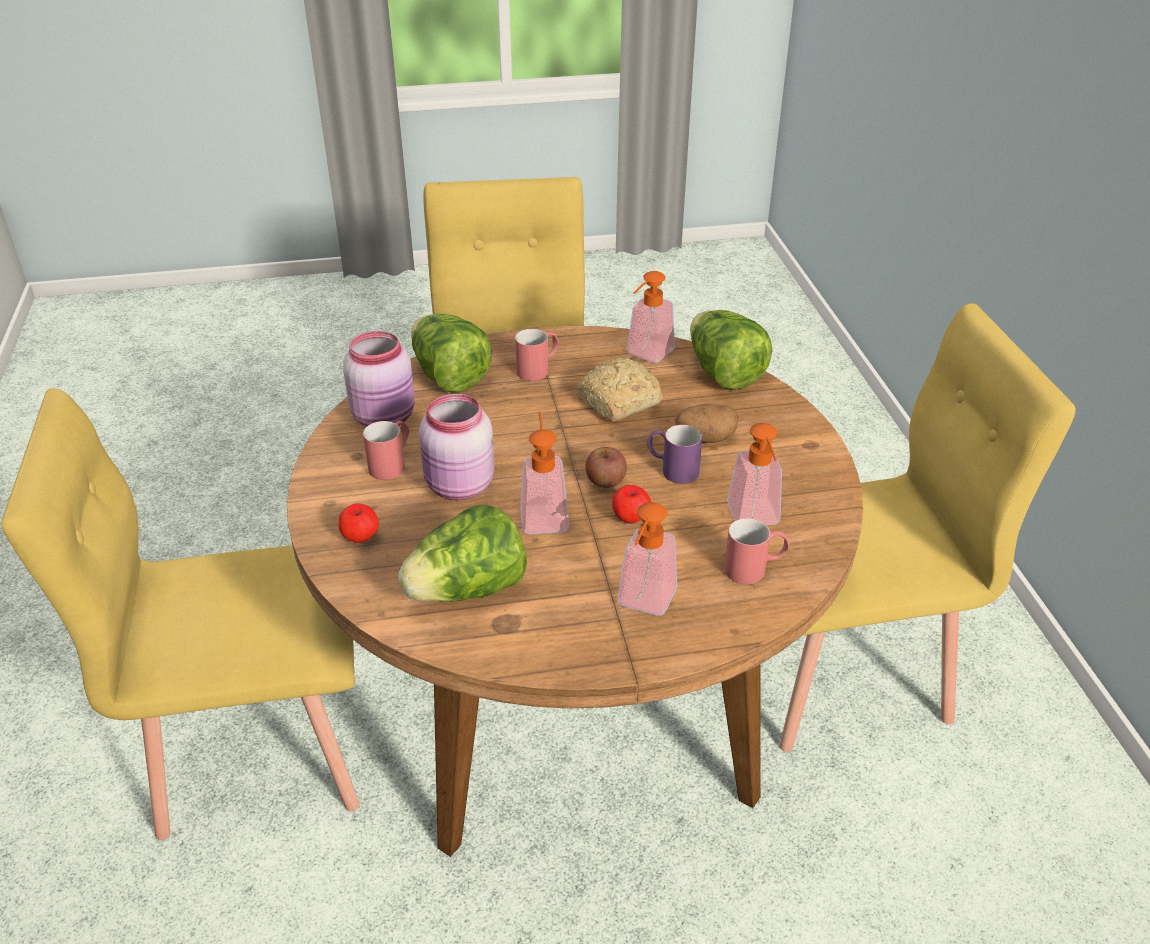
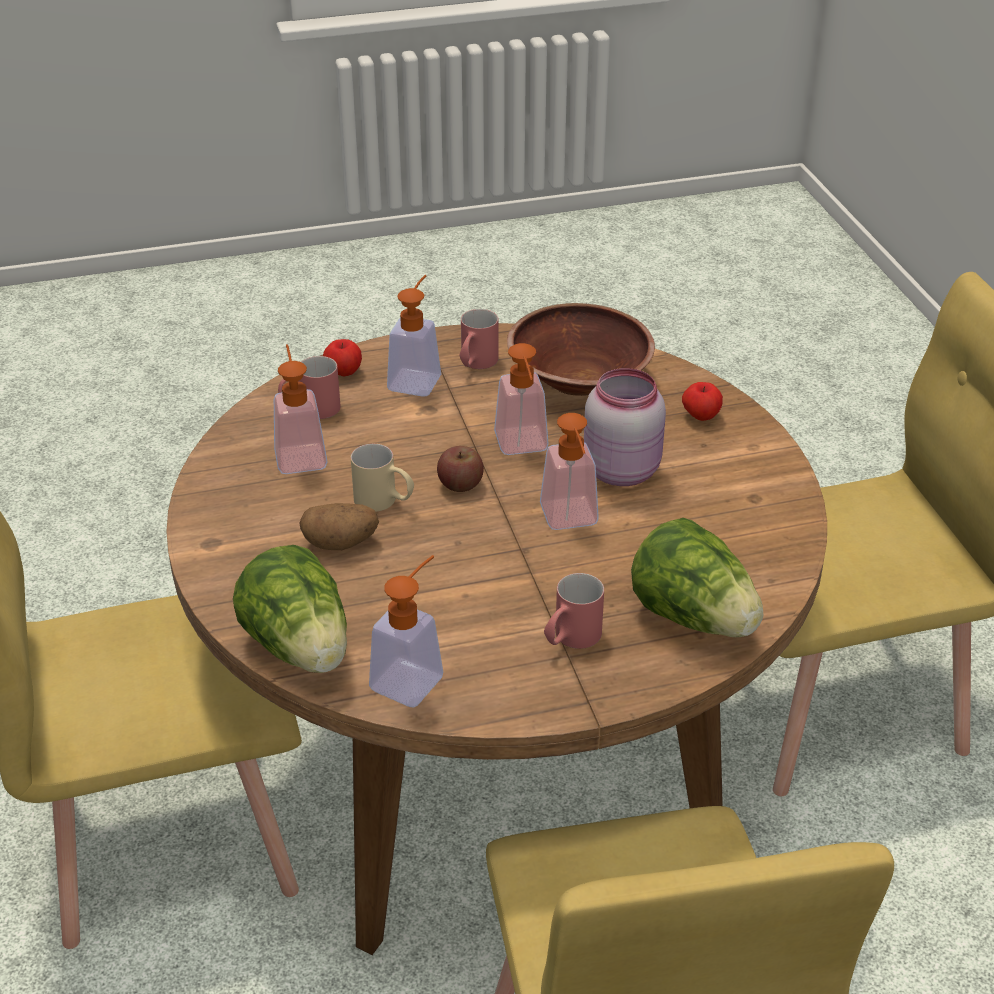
camera: 175 degrees right, 0 degrees up
pink jar [343,331,415,427] -> none
red mug [363,421,410,480] -> red mug moved to [459,309,498,369]
lettuce [398,505,527,602] -> brown bowl [507,303,655,396]
bread [577,357,662,421] -> none
apple [612,485,651,524] -> apple moved to [323,339,362,376]
purple mug [647,425,702,484] -> beige mug [351,444,414,512]
none -> soap dispenser [540,413,599,530]

